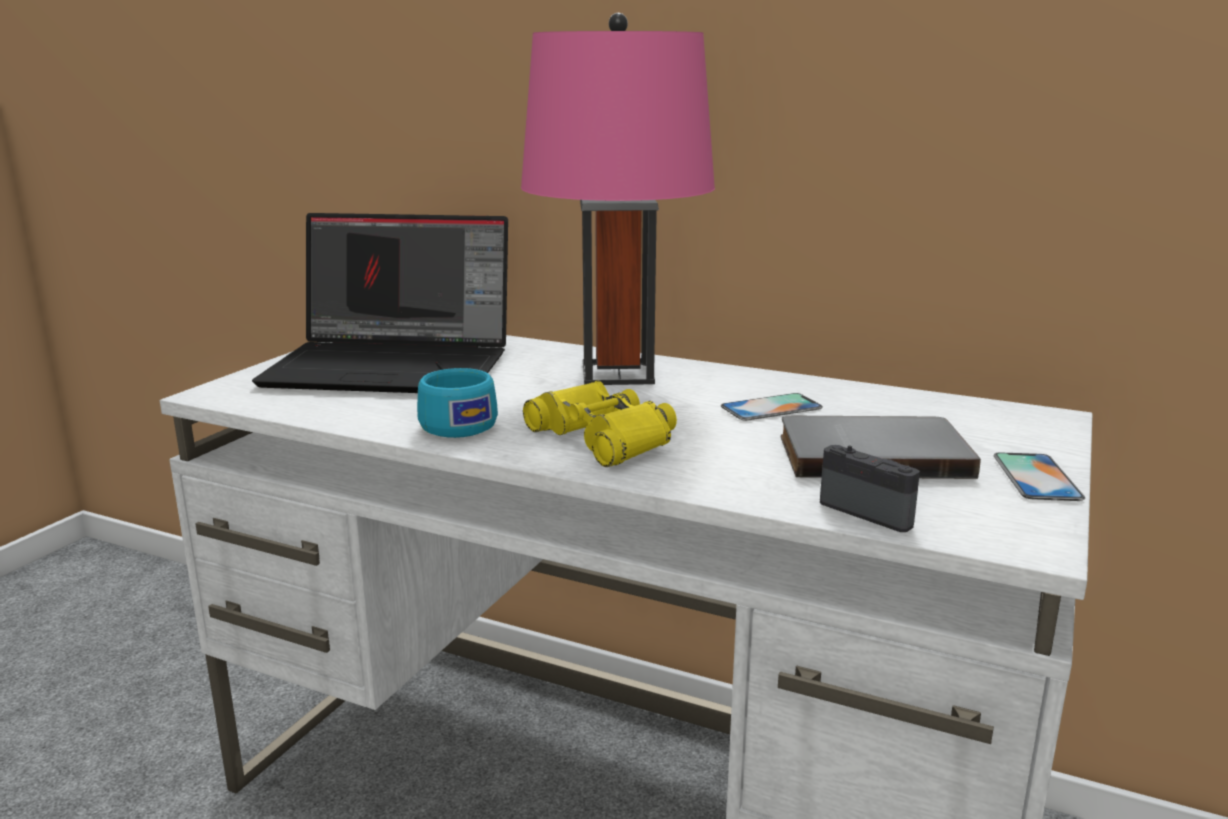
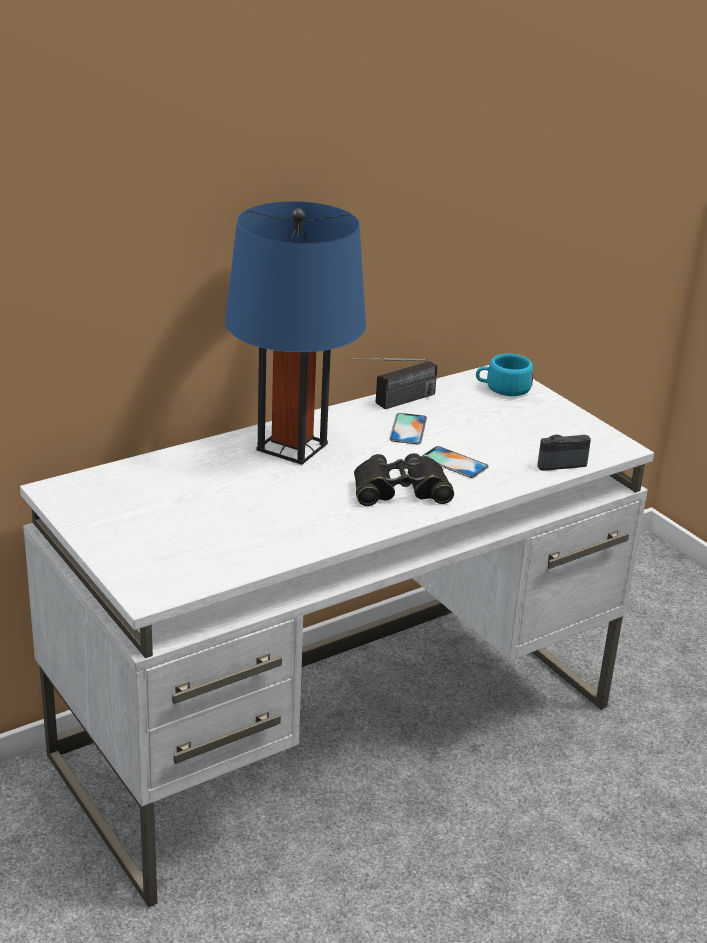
camera: 60 degrees left, 10 degrees up
laptop [252,213,508,393] -> none
turquoise cup [417,368,498,438] -> turquoise cup moved to [476,354,533,396]
pink table lamp [521,13,715,385] -> blue table lamp [225,201,366,465]
yellow binoculars [523,380,677,467] -> black binoculars [354,453,454,506]
grey book [781,416,981,479] -> none
phone [994,453,1085,501] -> phone moved to [421,446,489,478]
none -> radio [350,358,437,409]

